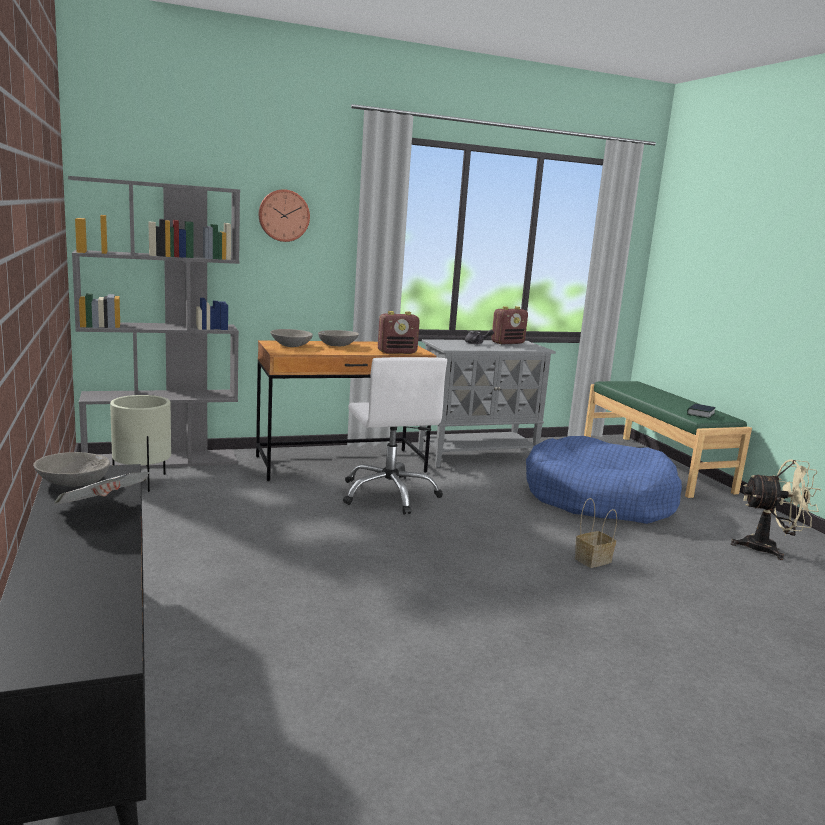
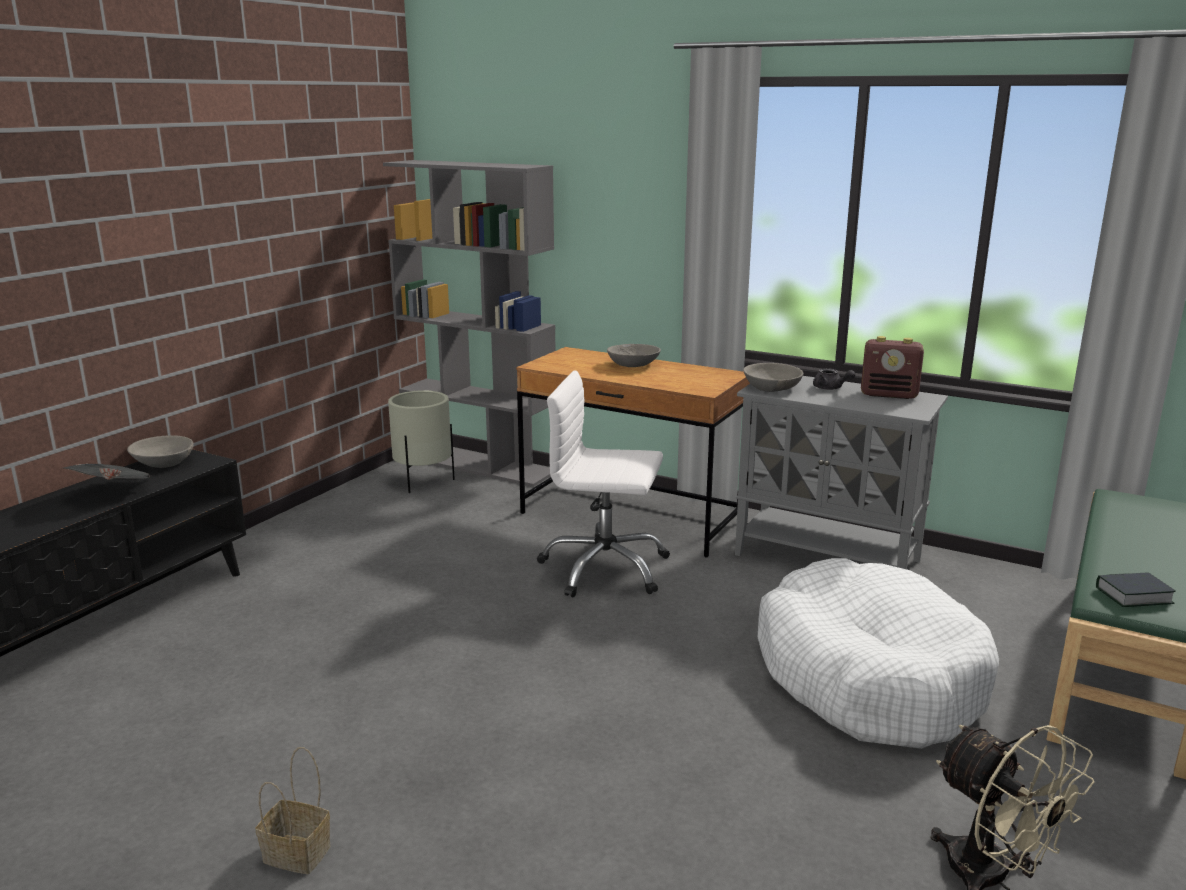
camera: 50 degrees right, 5 degrees up
wall clock [259,189,310,242] -> none
grey bowl [270,329,313,347] -> grey bowl moved to [743,363,803,392]
white office chair [343,357,447,515] -> white office chair turned 75 degrees clockwise [537,371,670,598]
radio [378,311,420,354] -> none
blue dog bed [526,436,682,524] -> white dog bed [758,558,999,749]
basket [575,498,617,568] -> basket moved to [256,747,331,874]

